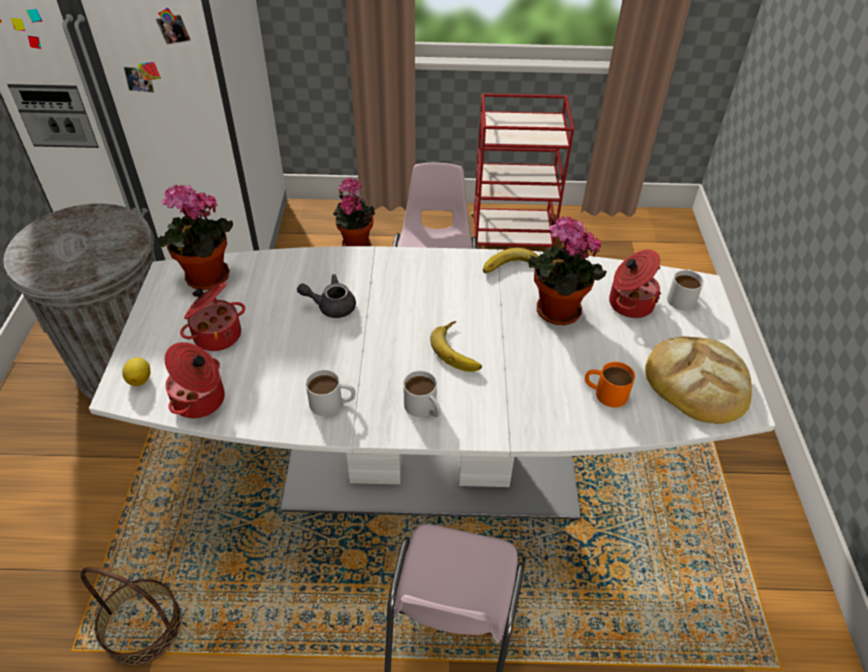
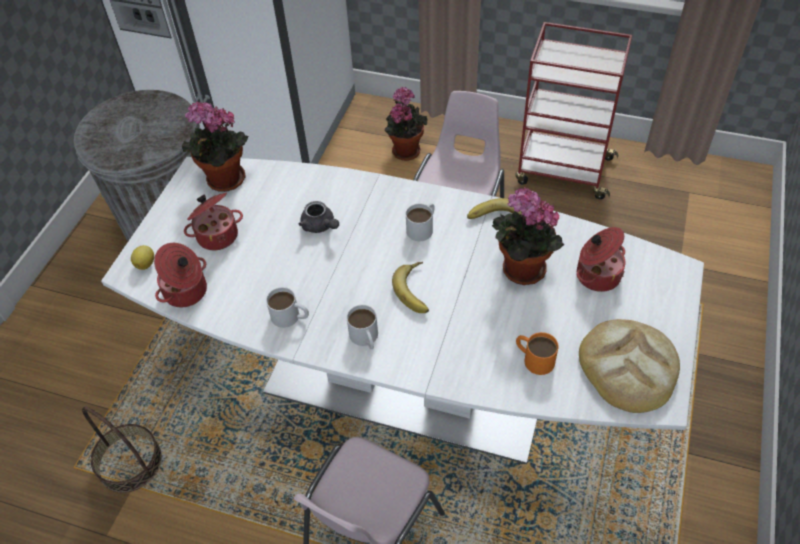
camera: 20 degrees right, 5 degrees up
grey teapot [297,274,356,318] -> grey teapot turned 150 degrees counterclockwise [299,201,339,233]
white mug [667,269,704,311] -> white mug moved to [406,203,435,241]

